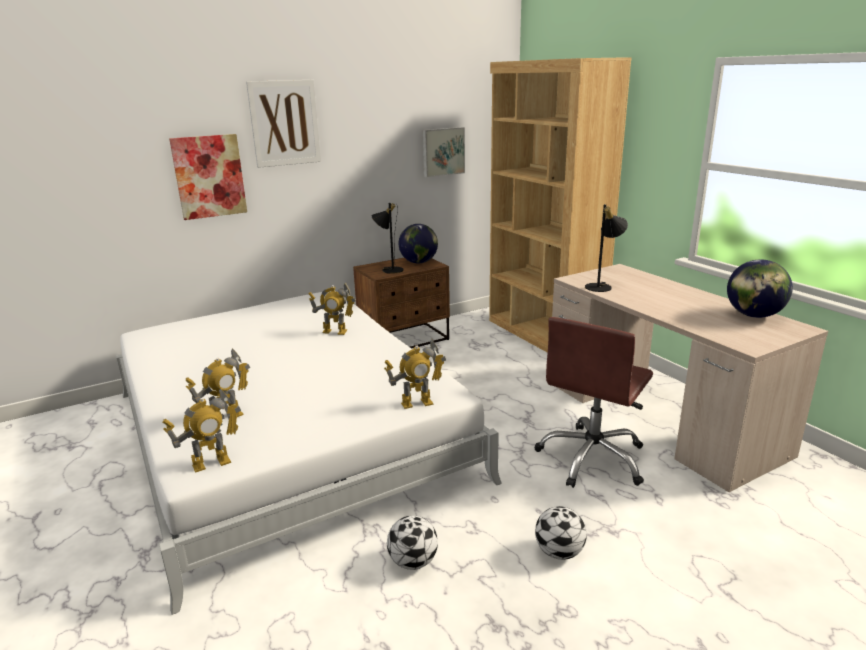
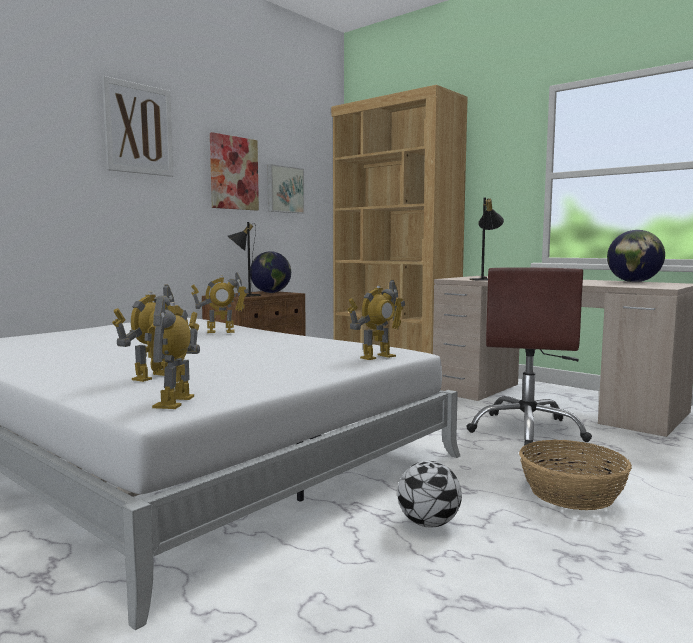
camera: 20 degrees left, 15 degrees down
toy robot [163,389,241,473] -> toy robot turned 150 degrees clockwise [144,297,200,409]
picture [169,134,247,220] -> picture moved to [210,132,259,211]
football [535,506,587,560] -> basket [519,440,632,510]

